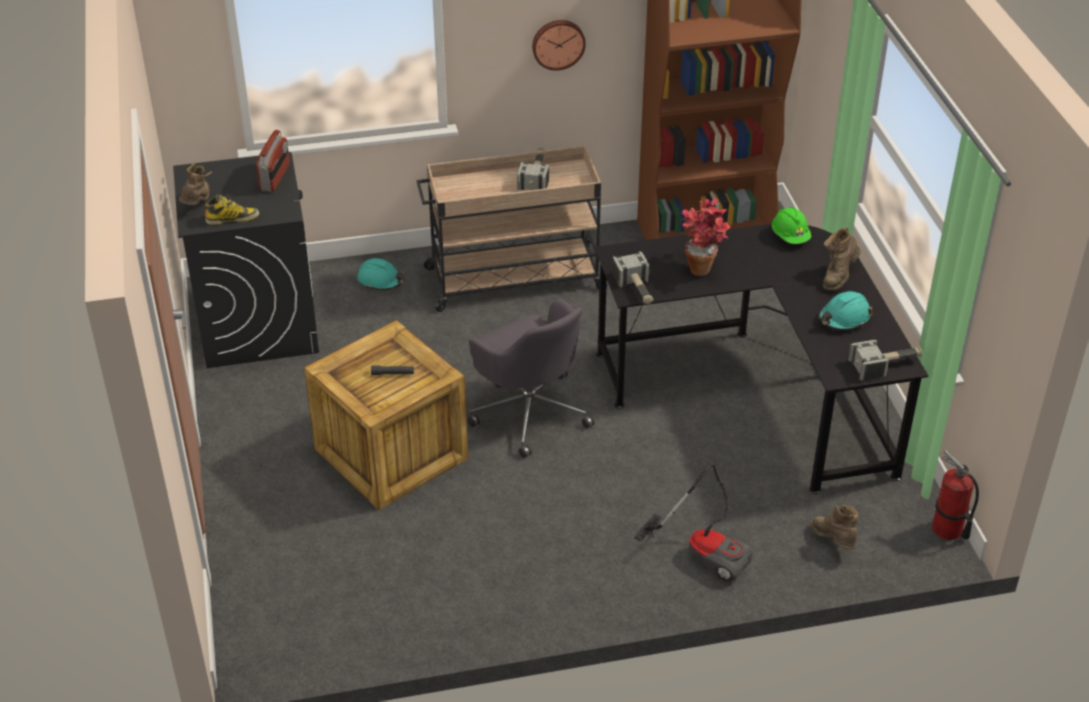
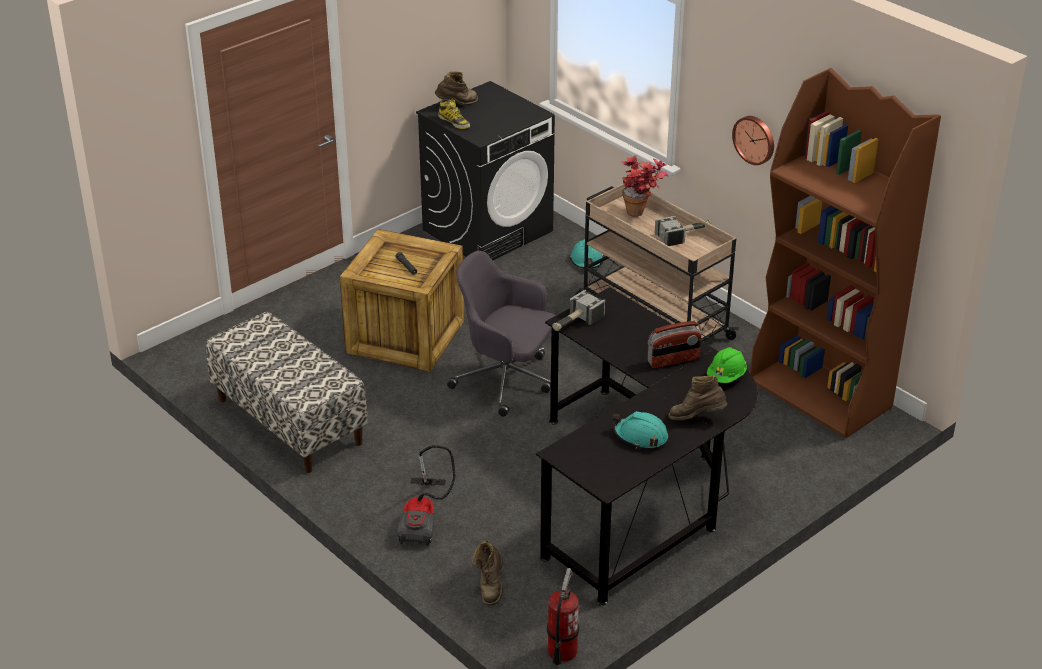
camera: 60 degrees right, 5 degrees down
radio [256,130,290,192] -> radio moved to [647,321,702,368]
grey office chair [467,298,594,458] -> grey office chair turned 90 degrees clockwise [447,251,555,417]
potted plant [681,198,731,276] -> potted plant moved to [621,155,668,217]
brown boot [810,505,858,550] -> brown boot turned 150 degrees clockwise [472,540,503,606]
hammer [848,340,923,381] -> none
none -> bench [206,312,368,473]

